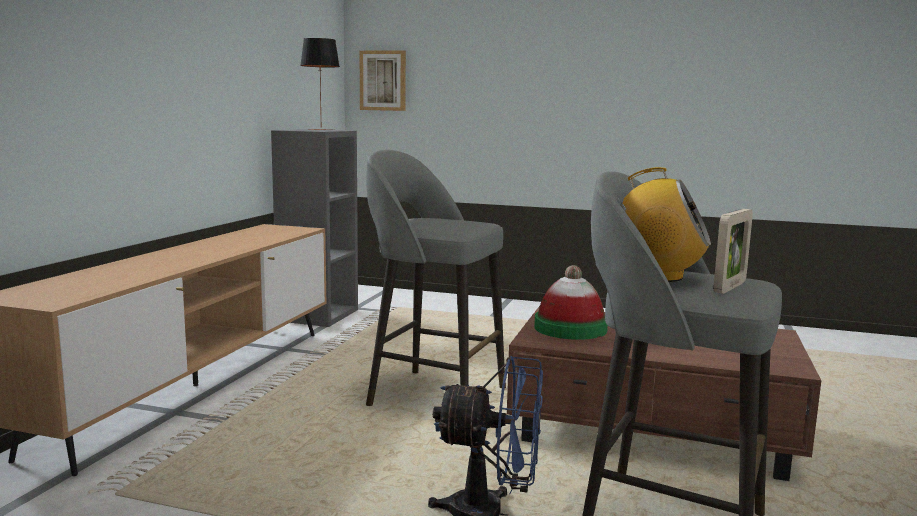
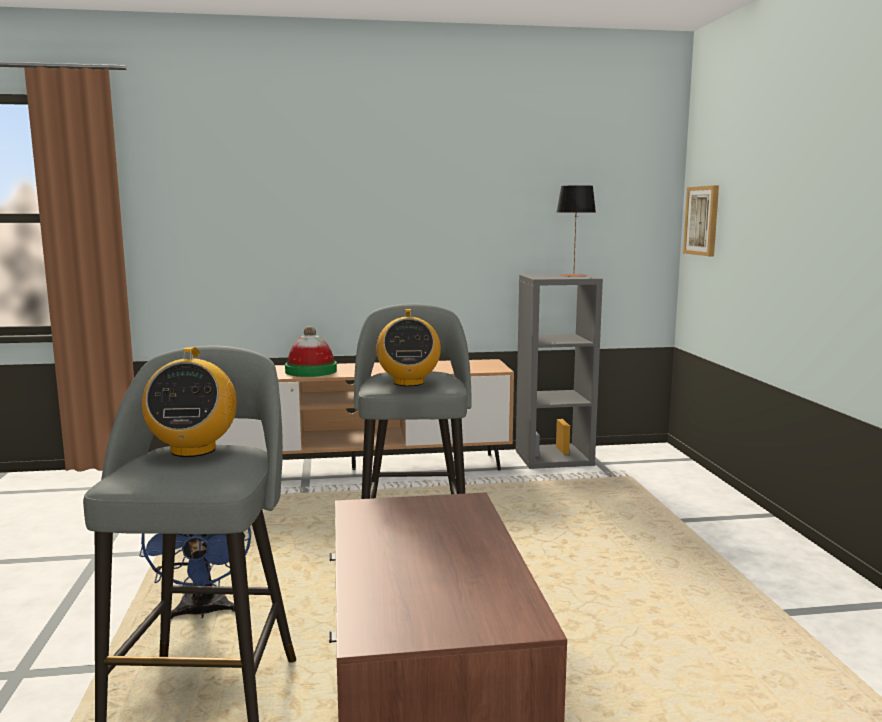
camera: 65 degrees right, 0 degrees up
hat [534,265,608,340] -> hat moved to [285,326,337,377]
picture frame [714,209,753,294] -> none
none -> radio [376,309,441,386]

